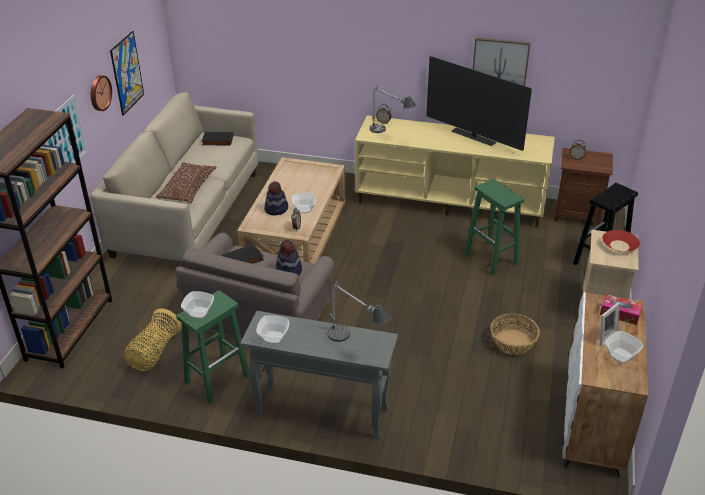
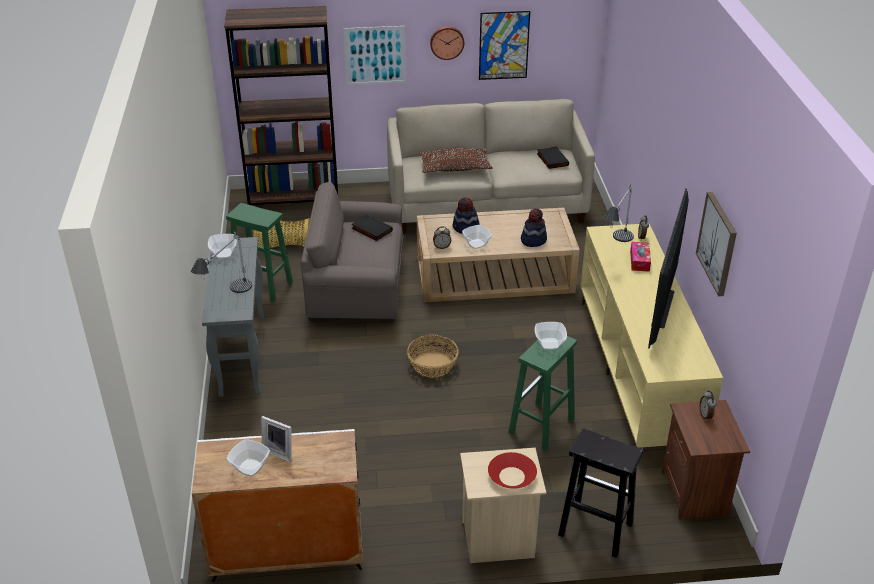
camera: 70 degrees right, 0 degrees up
bowl [181,291,214,319] -> bowl moved to [535,322,567,350]
hat [276,240,302,276] -> hat moved to [521,209,547,247]
basket [490,313,540,355] -> basket moved to [407,335,459,377]
tissue box [600,294,643,325] -> tissue box moved to [630,242,651,272]

